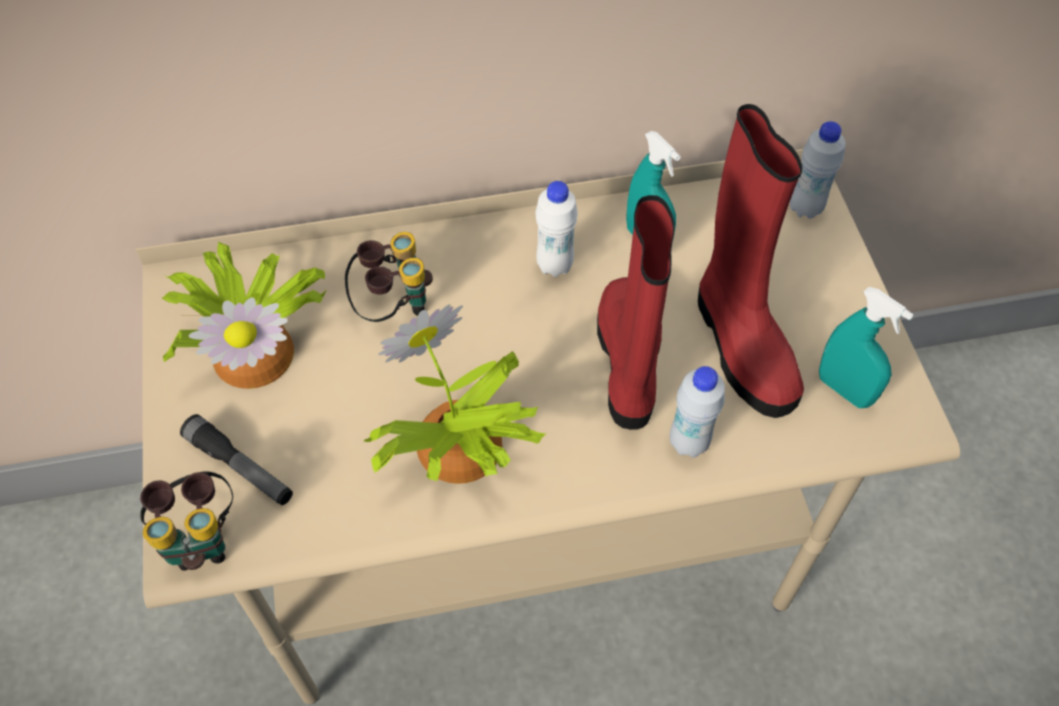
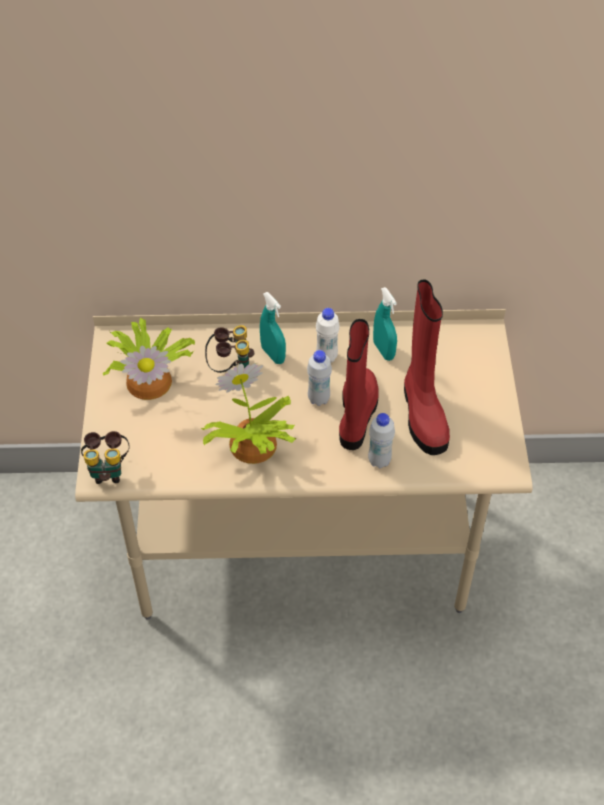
camera: 10 degrees right, 5 degrees down
flashlight [180,414,293,505] -> none
white bottle [790,121,846,219] -> white bottle moved to [307,350,332,406]
turquoise spray bottle [819,287,914,408] -> turquoise spray bottle moved to [260,292,286,364]

